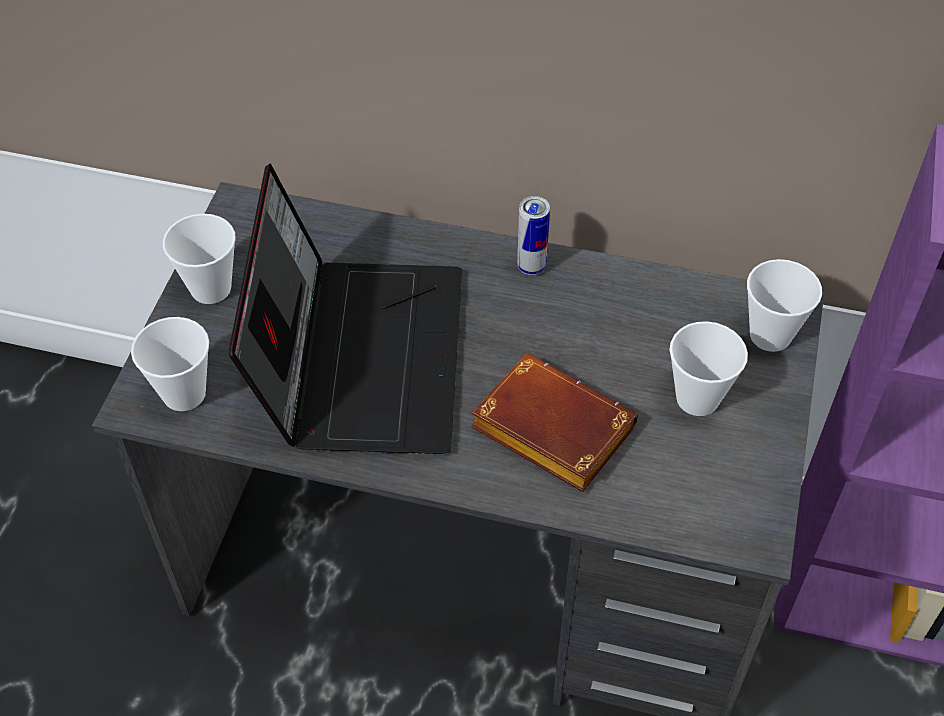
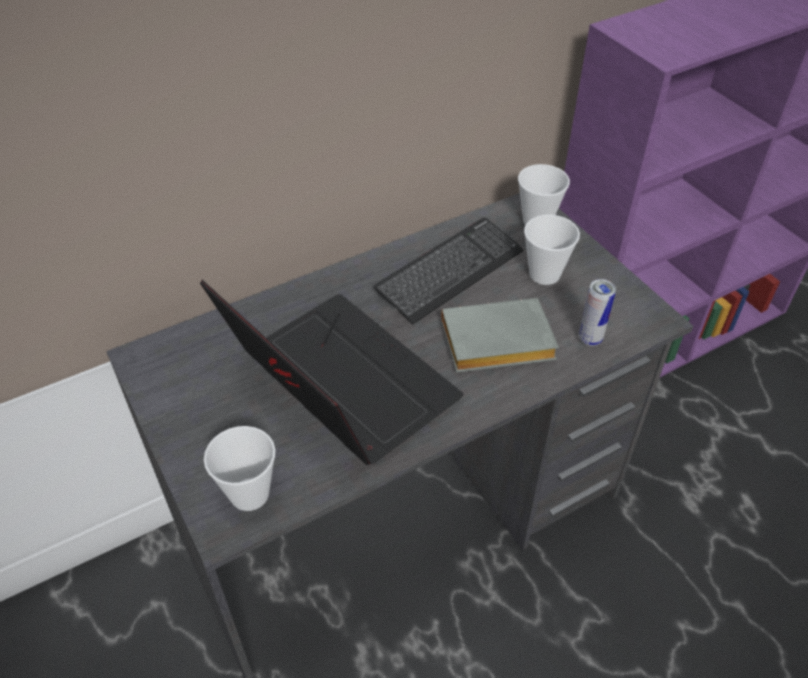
camera: 45 degrees left, 5 degrees down
cup [163,214,236,304] -> none
brown book [471,354,638,492] -> grey book [441,298,559,373]
can [517,196,550,275] -> can moved to [579,279,616,346]
none -> keyboard [374,217,523,324]

